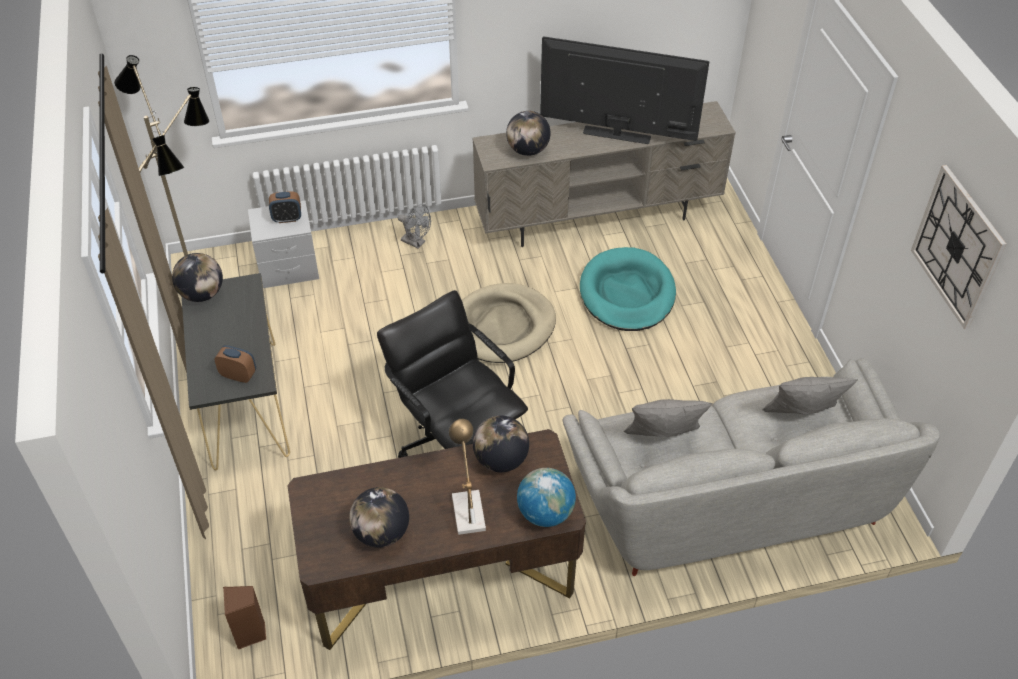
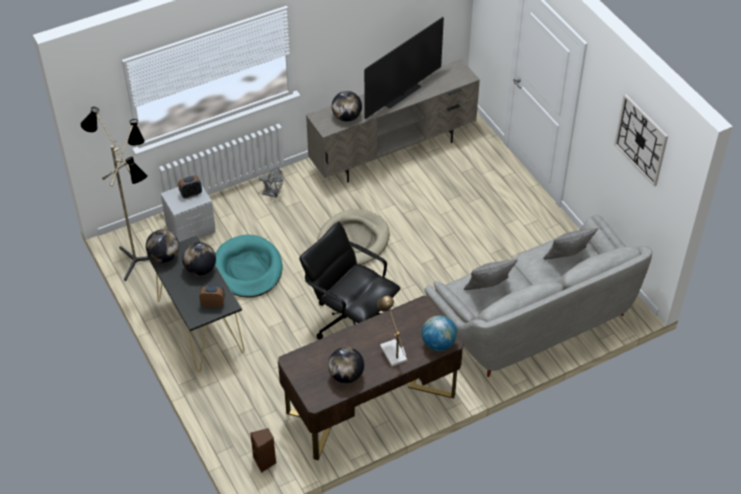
camera: 15 degrees left, 0 degrees up
globe [473,416,529,472] -> globe moved to [182,242,216,276]
television [540,36,709,144] -> television turned 135 degrees clockwise [364,17,444,119]
turquoise dog bed [580,247,676,331] -> turquoise dog bed moved to [215,235,283,298]

